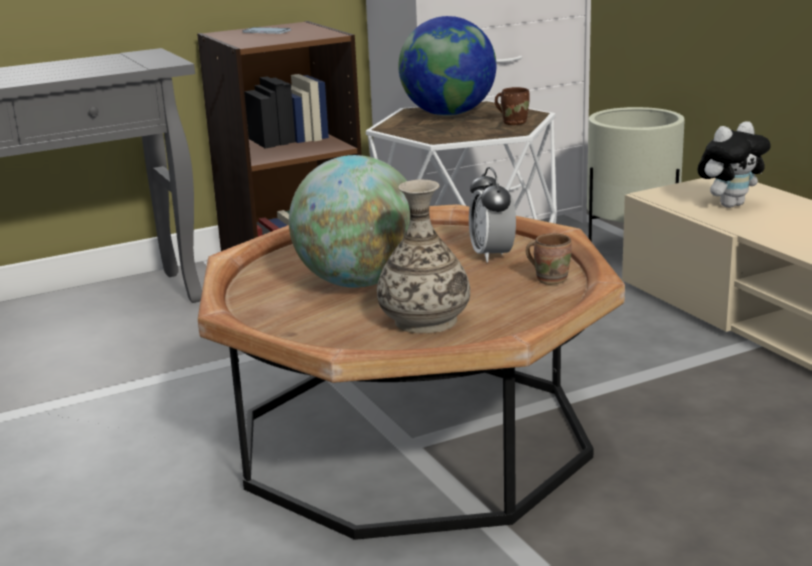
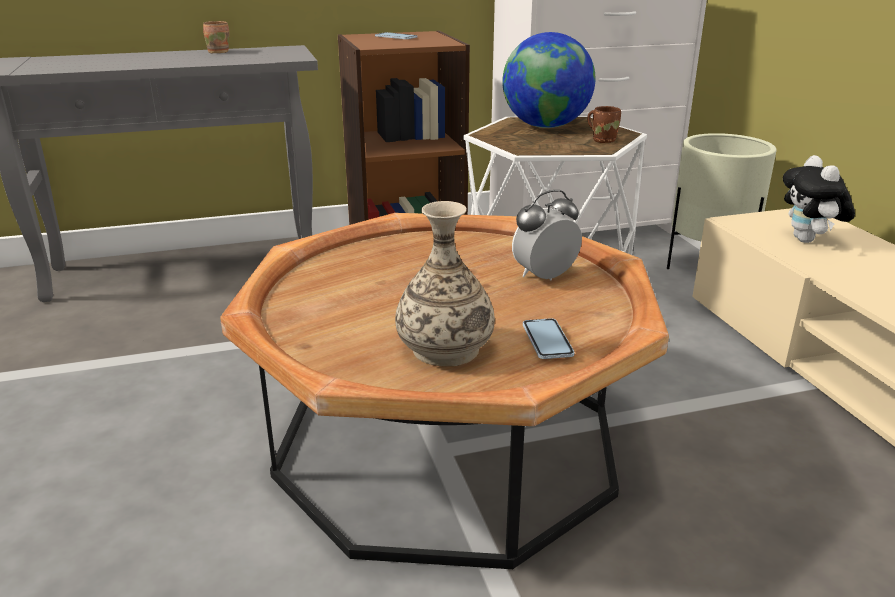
camera: 10 degrees right, 5 degrees up
globe [289,155,410,288] -> none
alarm clock [469,167,516,263] -> alarm clock turned 60 degrees clockwise [512,190,582,281]
brown mug [526,233,571,285] -> brown mug moved to [203,21,229,53]
plush toy [697,121,771,208] -> plush toy turned 105 degrees clockwise [783,155,855,243]
none -> phone [523,318,575,359]

